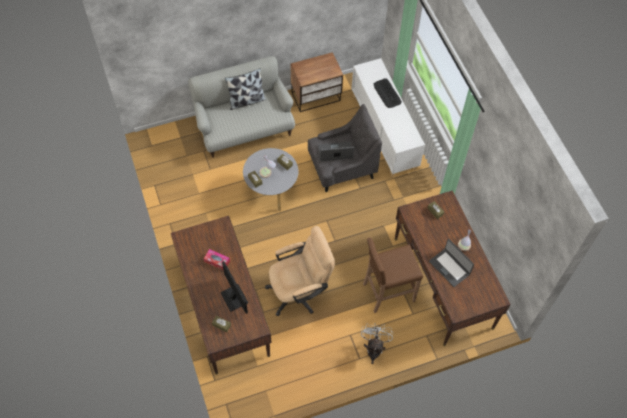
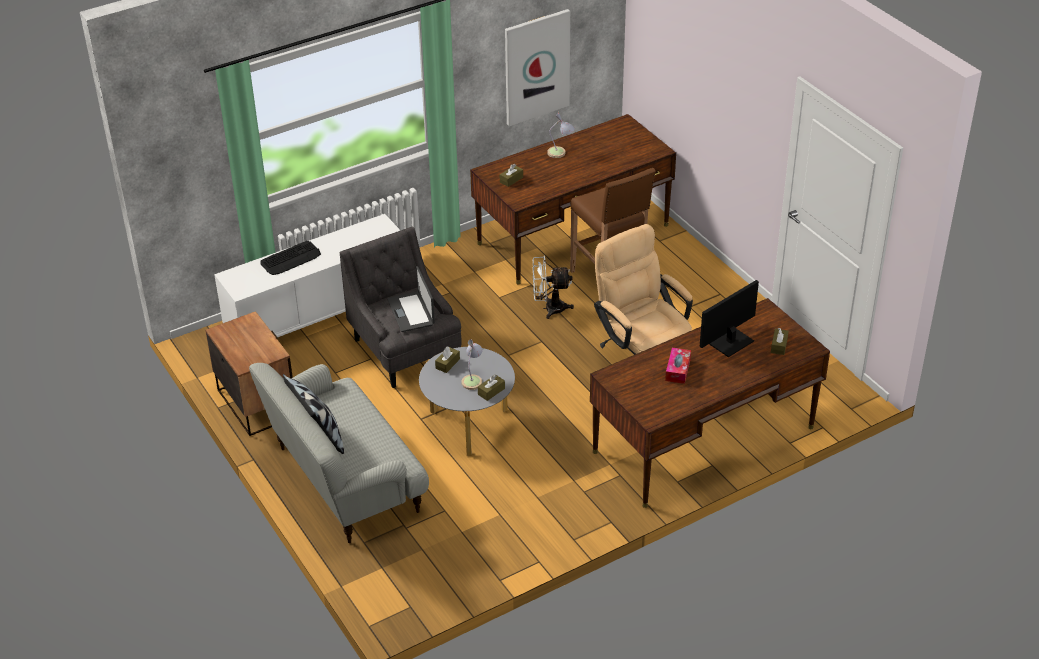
camera: 100 degrees left, 20 degrees down
white fan [361,324,393,364] -> white fan moved to [533,256,574,319]
laptop [429,239,474,287] -> none
none -> picture [505,9,570,126]

